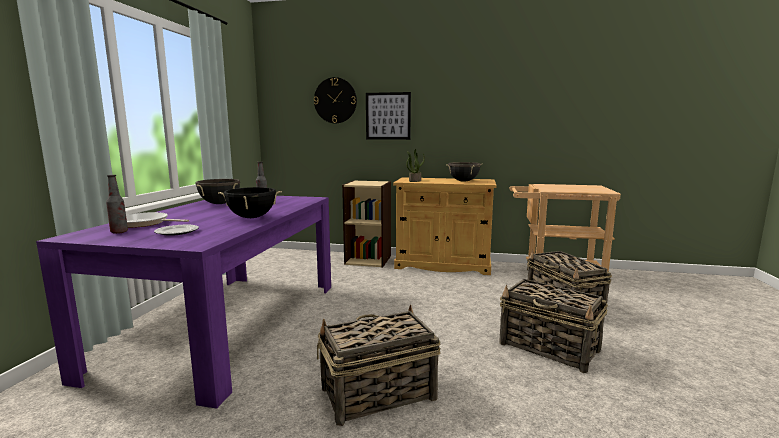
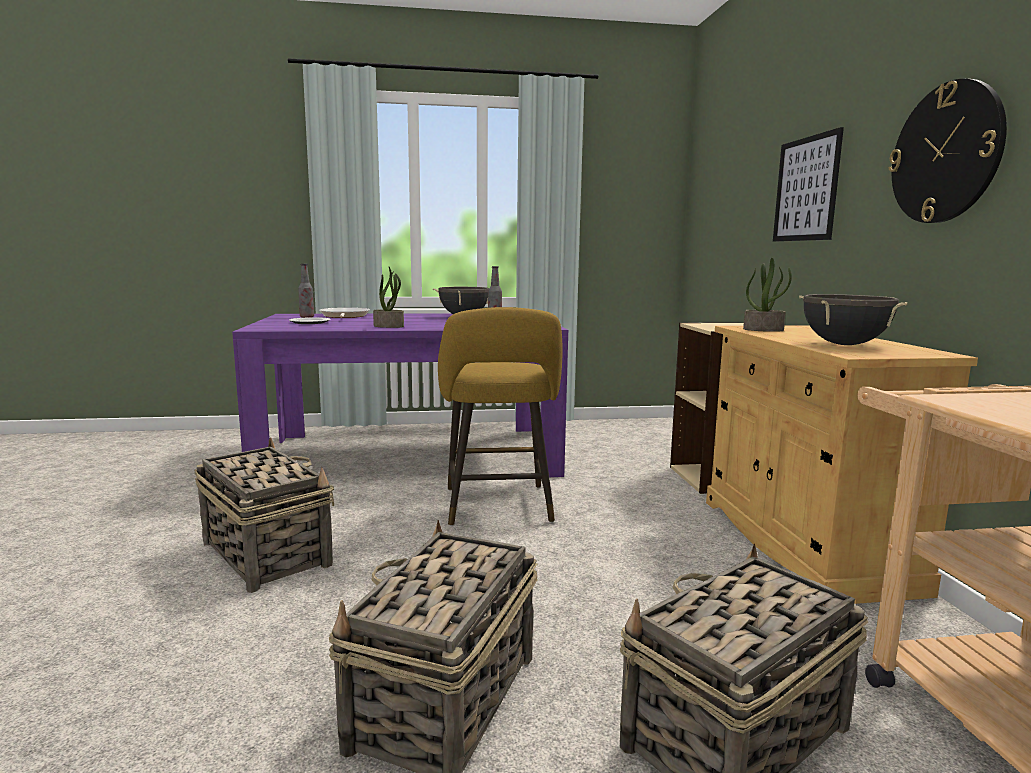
camera: 70 degrees right, 0 degrees up
black cooking pot [218,187,282,218] -> potted plant [373,267,404,328]
wall clock [314,77,357,123] -> wall clock moved to [889,79,1007,223]
none -> yellow stool [438,307,562,526]

